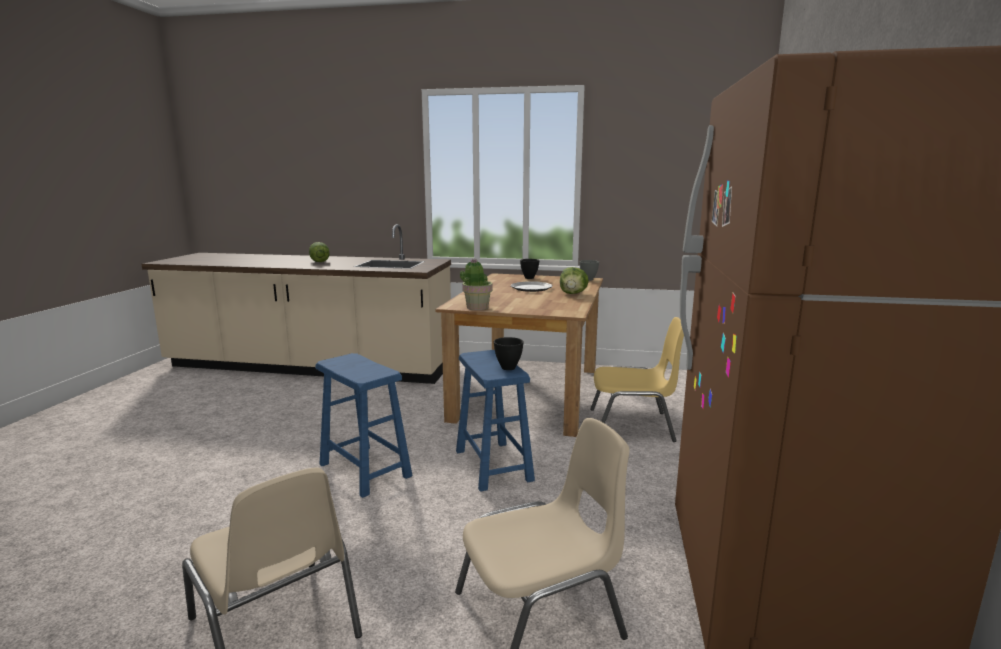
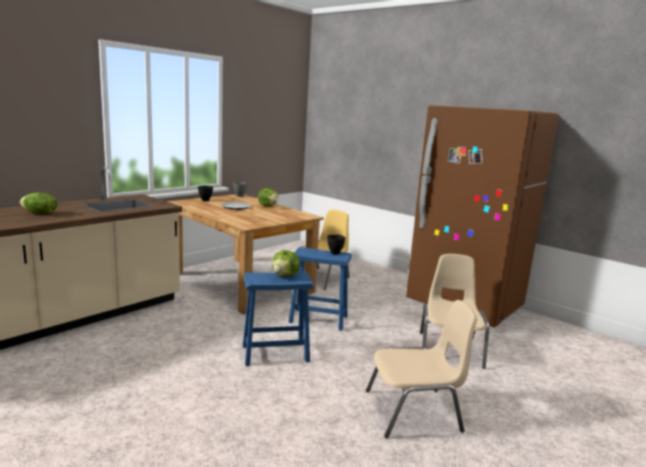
camera: 60 degrees left, 0 degrees up
potted plant [460,259,492,310] -> none
none -> lettuce [272,250,300,276]

